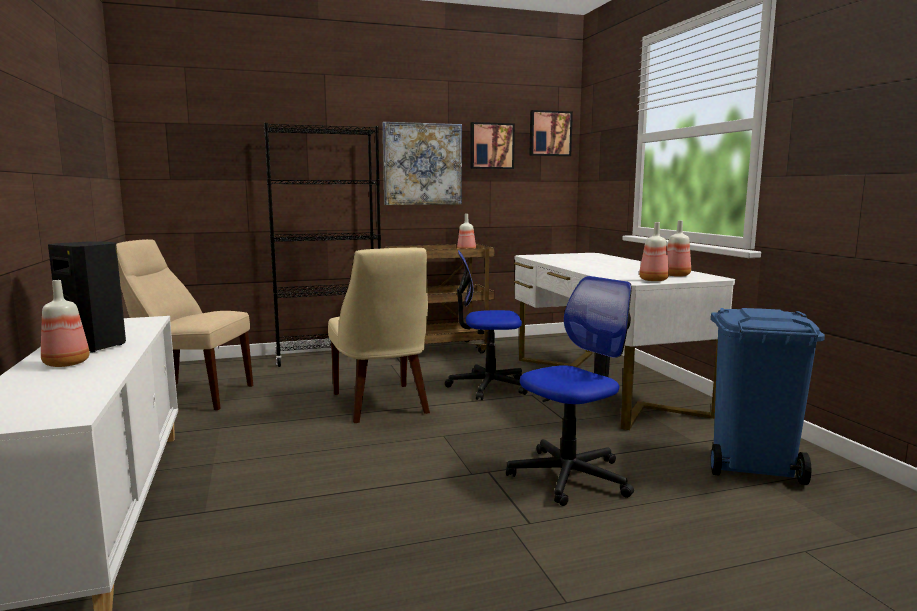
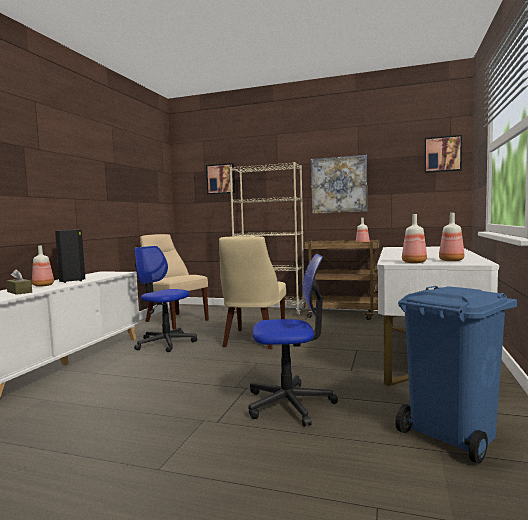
camera: 35 degrees right, 5 degrees down
black bookcase [264,123,381,367] -> beige bookcase [229,162,305,315]
office chair [445,250,528,400] -> office chair moved to [134,246,197,352]
picture [470,122,515,169] -> picture moved to [206,163,235,194]
none -> brown tissue box [6,269,32,295]

